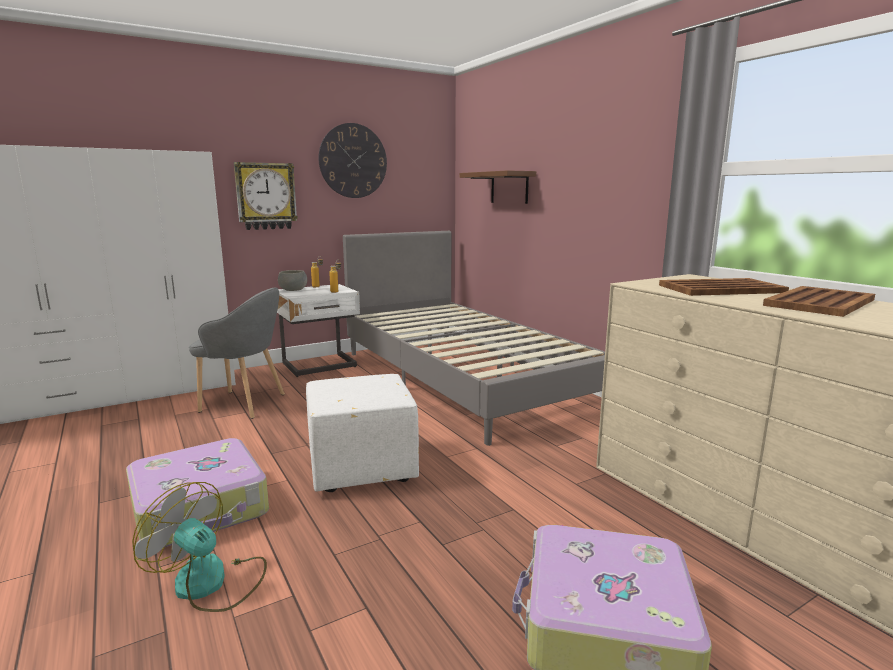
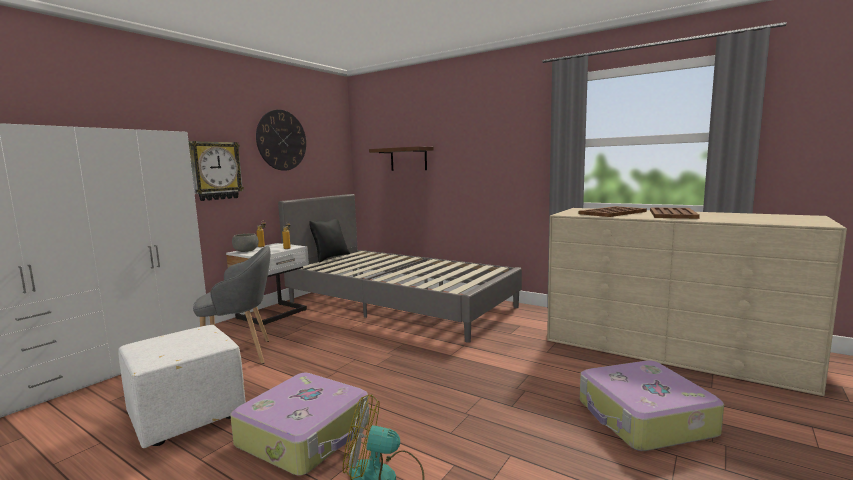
camera: 25 degrees left, 5 degrees down
white ottoman [306,374,419,492] -> white ottoman moved to [118,325,246,448]
none -> black pillow [309,219,350,262]

